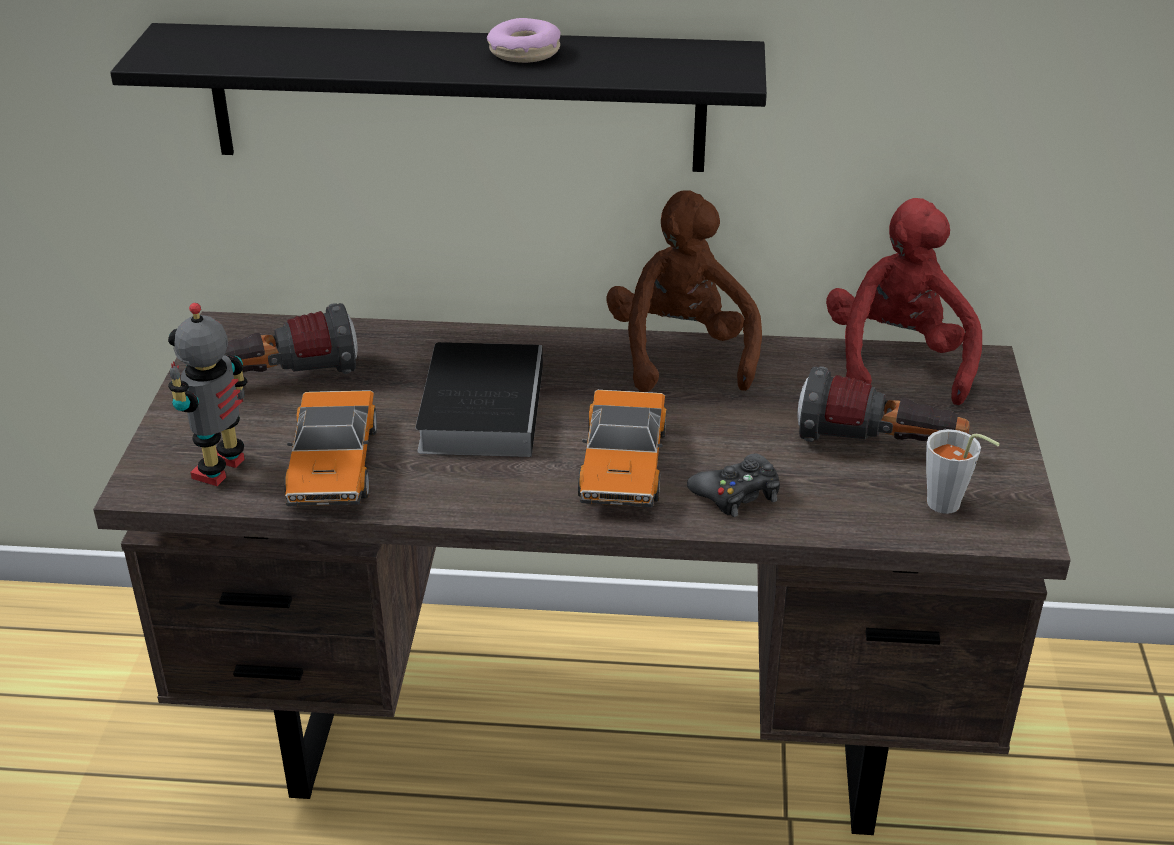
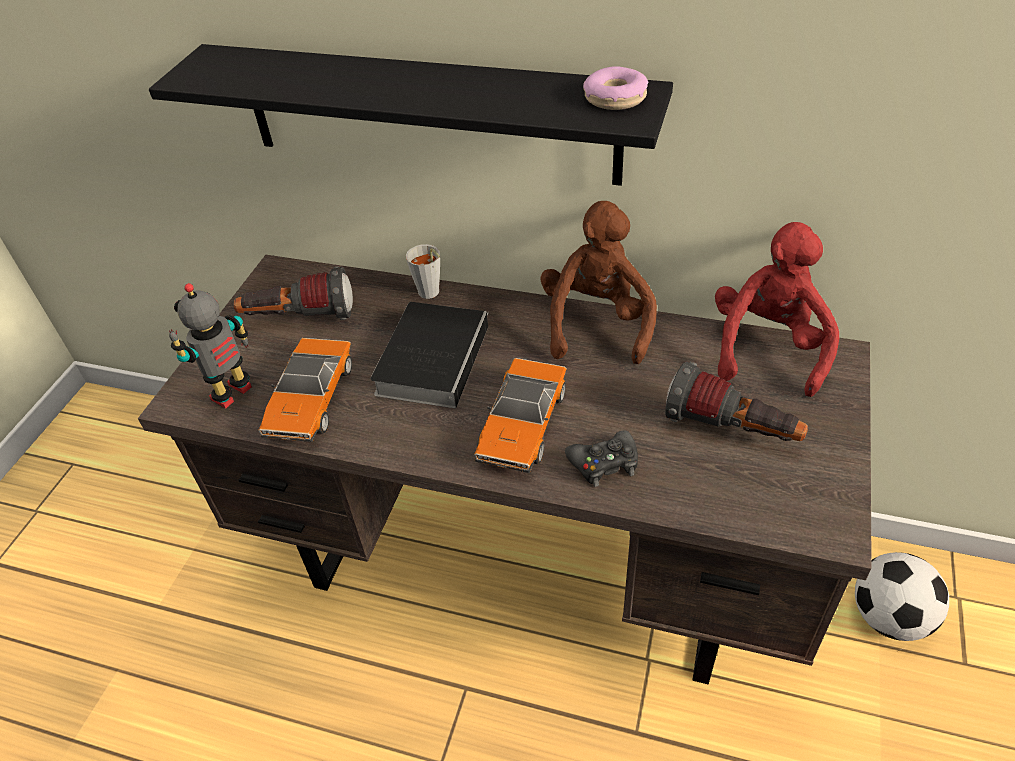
camera: 15 degrees right, 10 degrees up
donut [487,18,561,63] -> donut moved to [583,66,648,110]
grey cup [926,429,1000,514] -> grey cup moved to [406,244,440,299]
none -> football [855,552,949,641]

